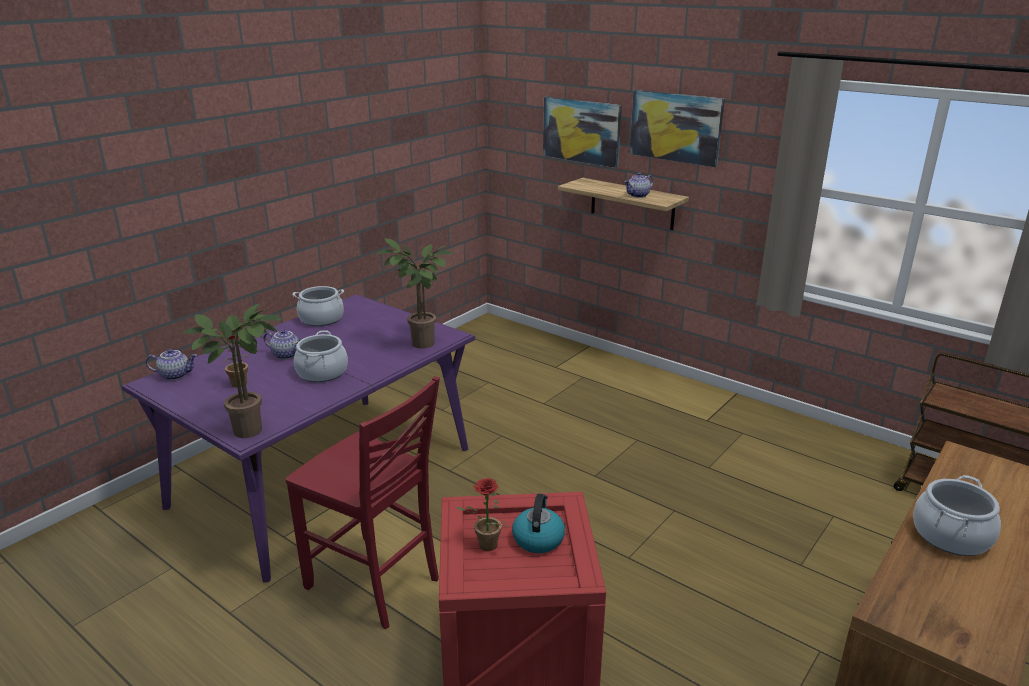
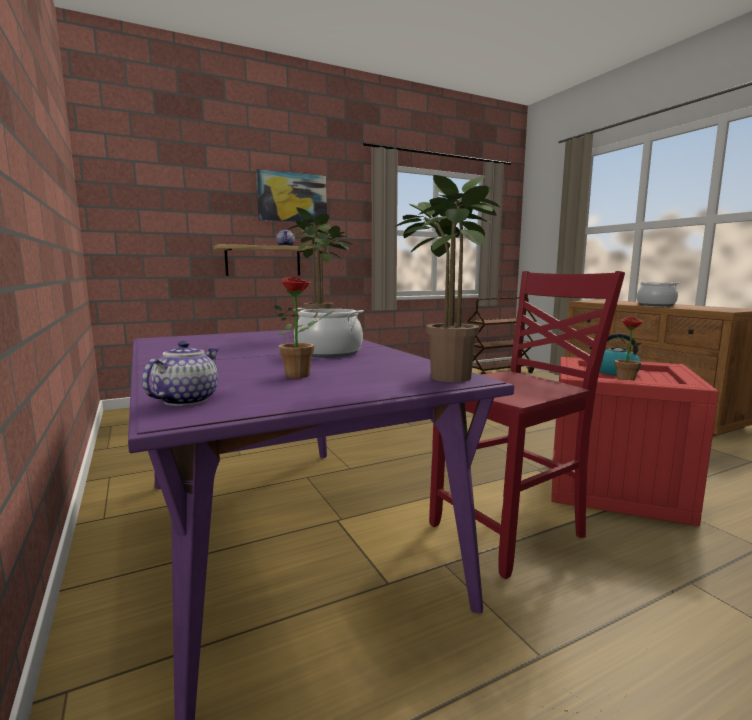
camera: 65 degrees left, 15 degrees down
teapot [264,329,303,359] -> none
cooking pot [293,286,344,327] -> none
picture [543,96,622,168] -> none

